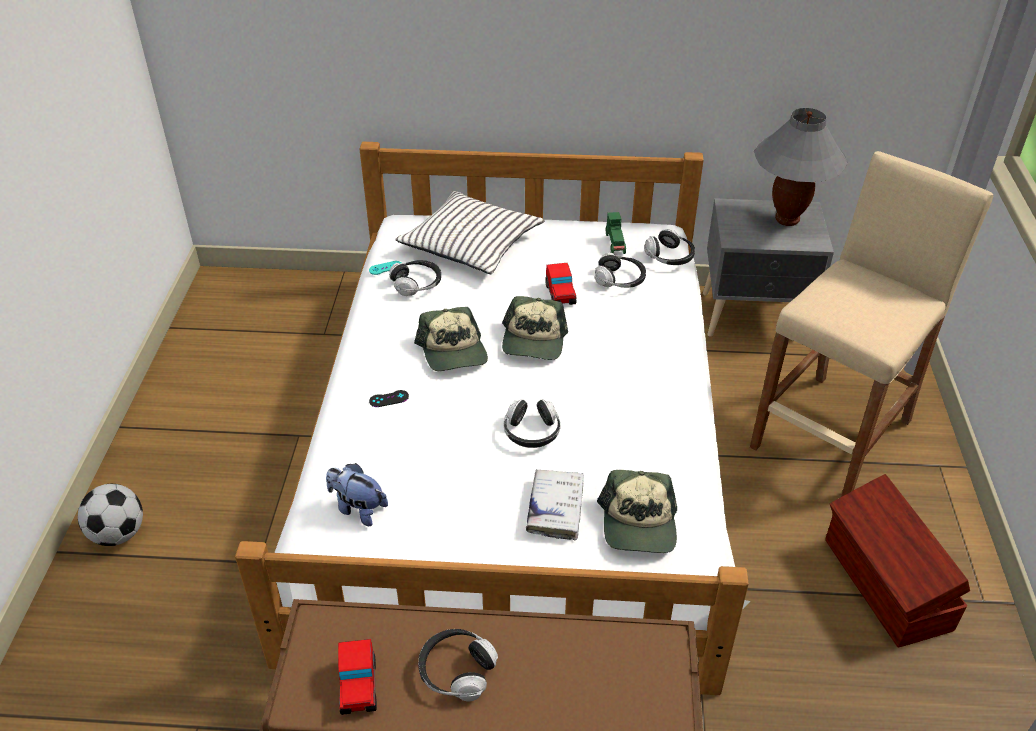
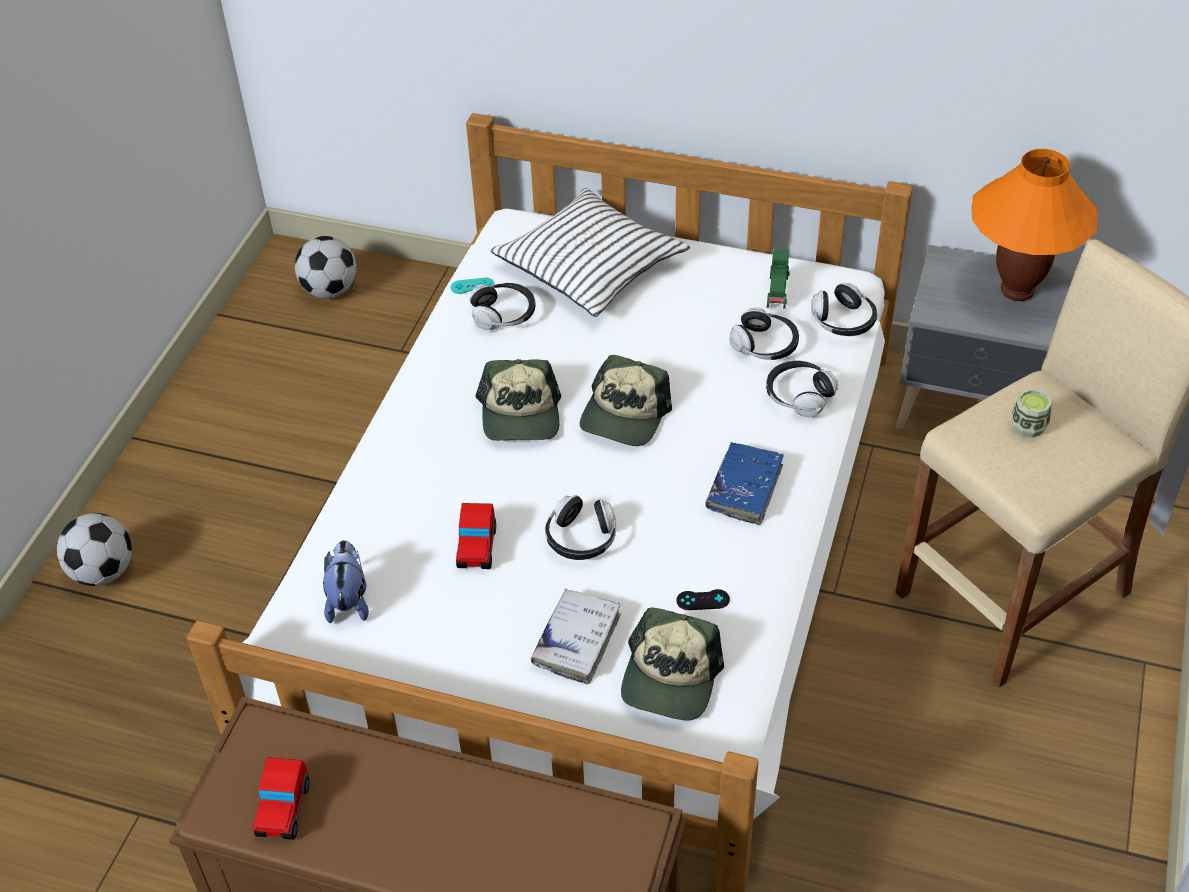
camera: 15 degrees right, 5 degrees up
plush toy [326,463,388,526] -> plush toy turned 45 degrees clockwise [323,540,369,623]
black game controller [369,390,409,407] -> black game controller moved to [676,589,730,610]
headphones [418,629,498,701] -> headphones moved to [766,361,838,418]
toy car [545,263,577,305] -> toy car moved to [456,503,496,569]
grey table lamp [754,108,848,226] -> orange table lamp [971,149,1098,301]
brown storage box [825,474,970,647] -> none
none -> football [295,236,357,298]
none -> blue book [705,442,783,525]
none -> cup [1011,389,1052,438]

